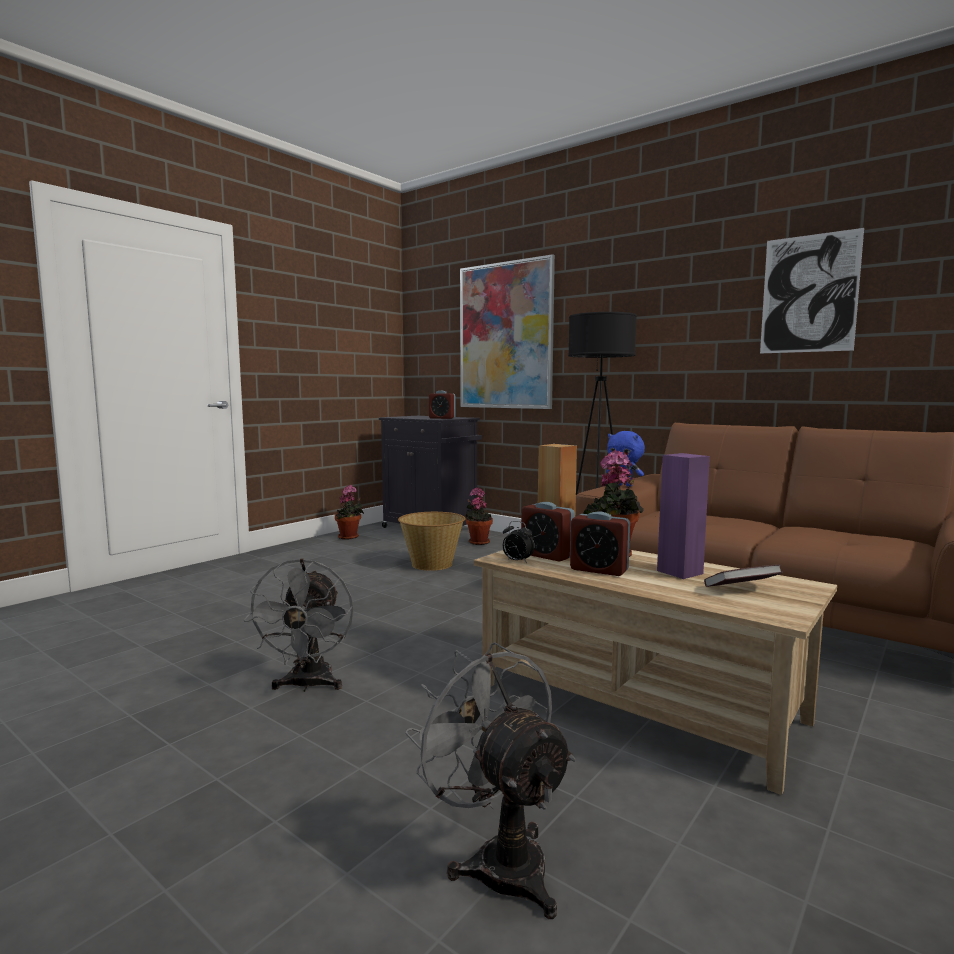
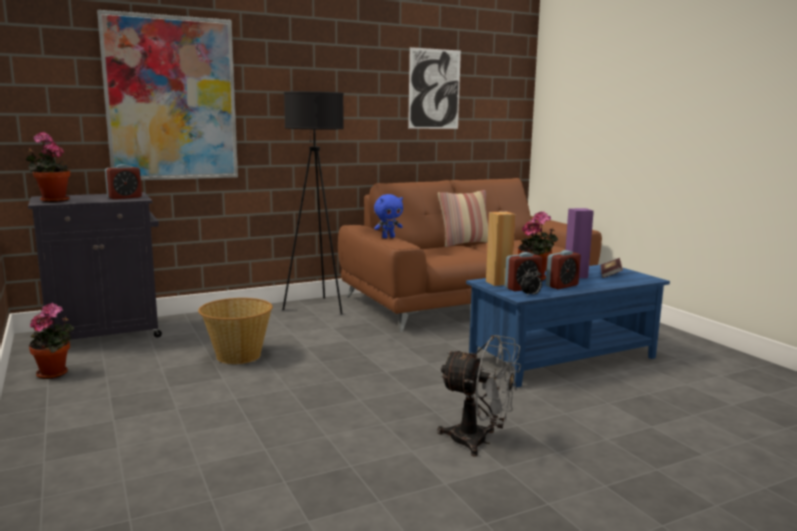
camera: 65 degrees left, 5 degrees up
grey fan [405,642,576,919] -> none
potted plant [464,488,493,545] -> potted plant moved to [26,132,70,202]
beige coffee table [474,550,837,795] -> blue coffee table [466,265,670,388]
none -> pillow [438,190,488,247]

